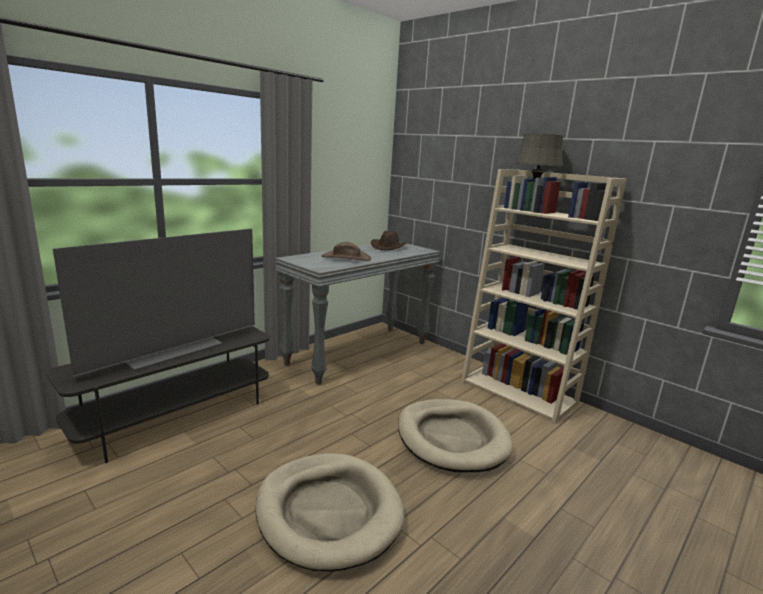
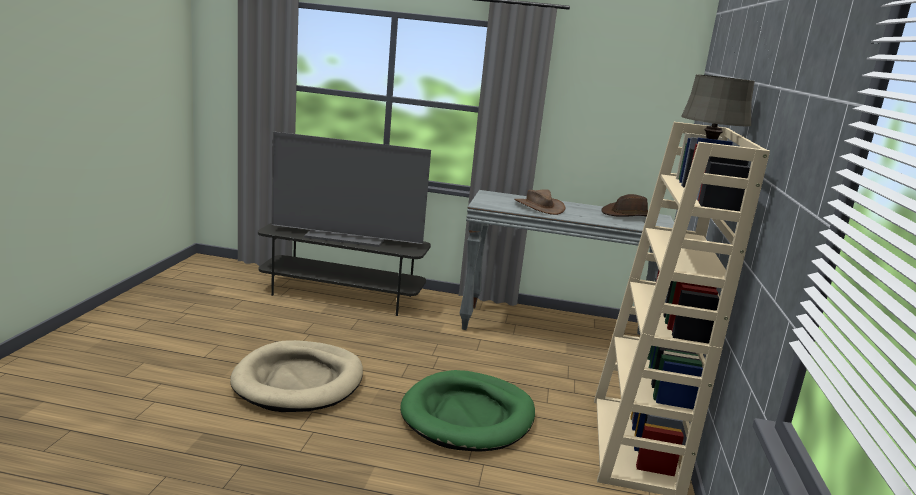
camera: 55 degrees right, 0 degrees up
beige dog bed [398,399,513,472] -> green dog bed [400,370,535,452]

